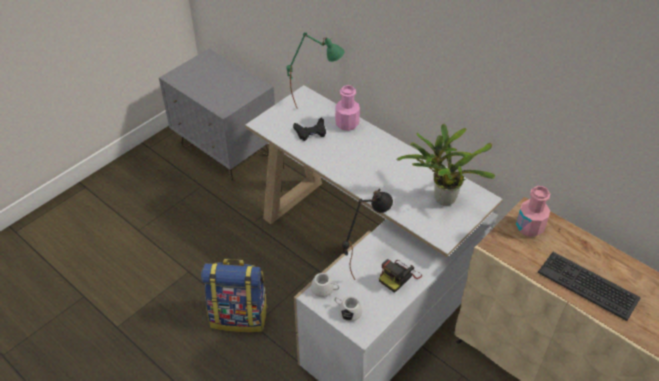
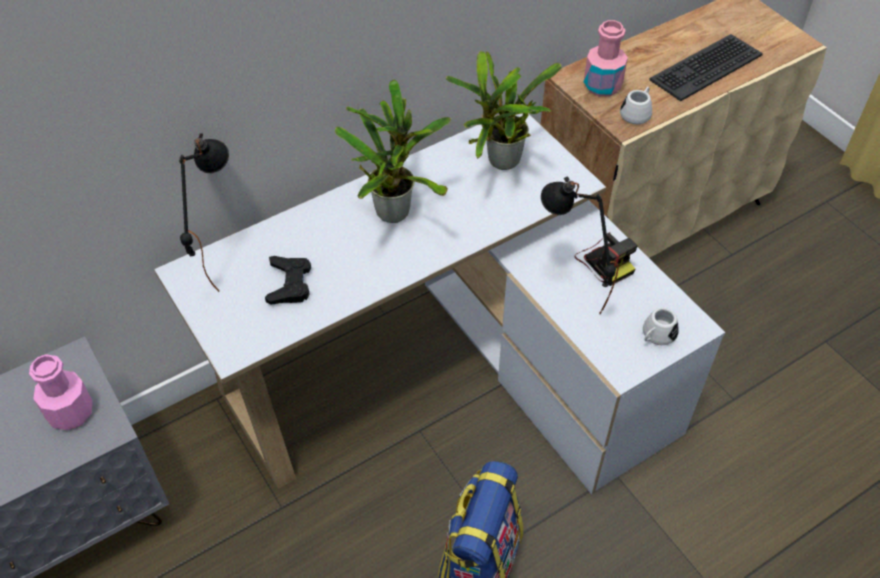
camera: 75 degrees left, 5 degrees up
green table lamp [287,32,344,109] -> black table lamp [179,133,229,292]
white mug [311,273,339,297] -> white mug moved to [620,87,652,124]
pink bottle [335,85,360,131] -> pink bottle moved to [29,354,93,430]
none -> potted plant [335,80,452,223]

